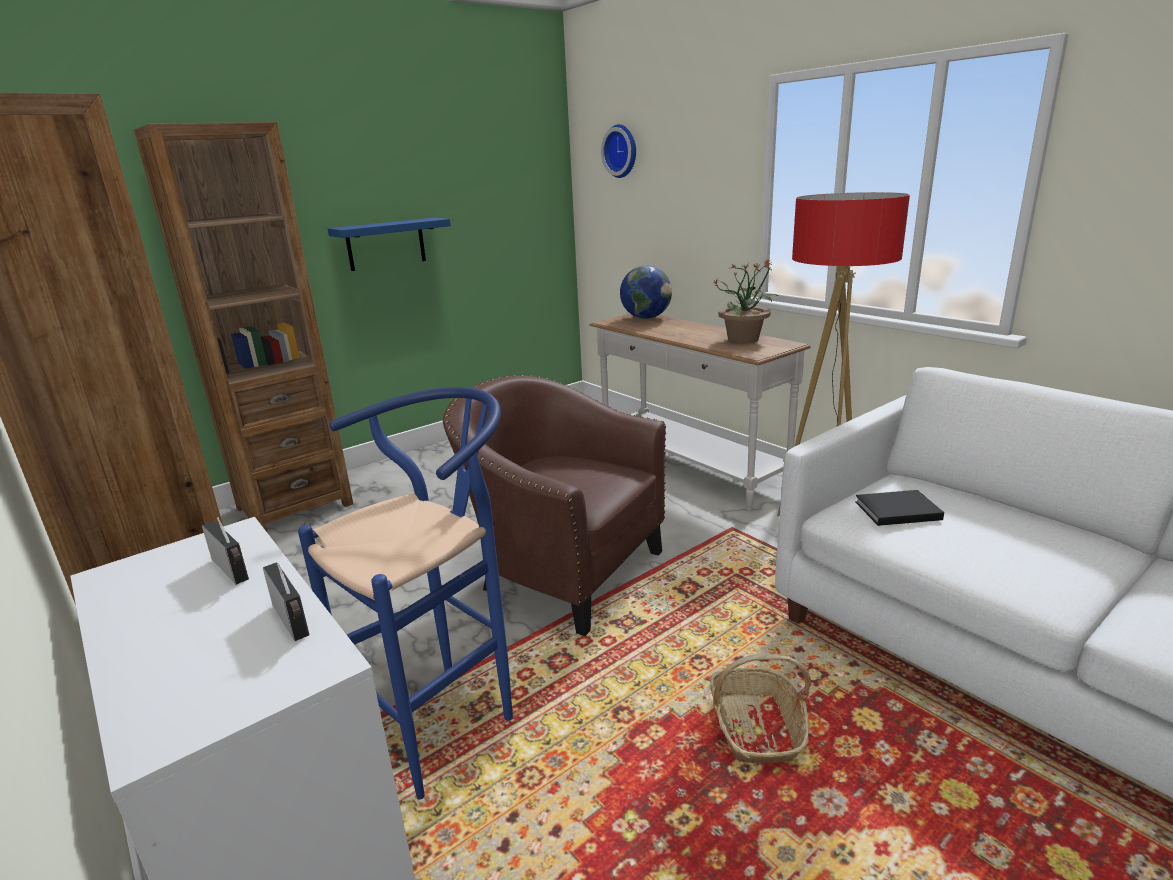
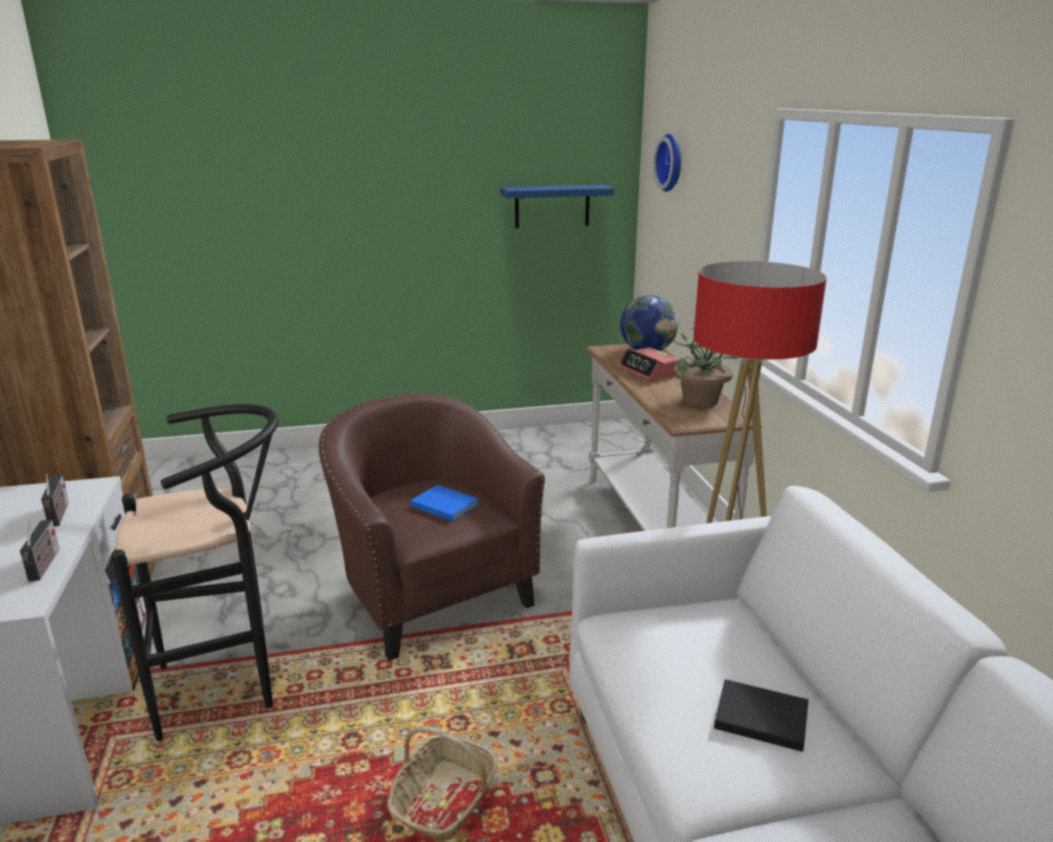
camera: 25 degrees right, 0 degrees up
brown bookcase [134,122,353,532] -> none
blue stool [298,387,513,800] -> black stool [111,404,278,741]
blue shelf [328,218,451,271] -> blue shelf moved to [500,185,614,228]
black book [855,490,944,526] -> black book moved to [714,679,809,752]
none -> blue book [411,485,479,521]
none -> alarm clock [619,347,679,381]

